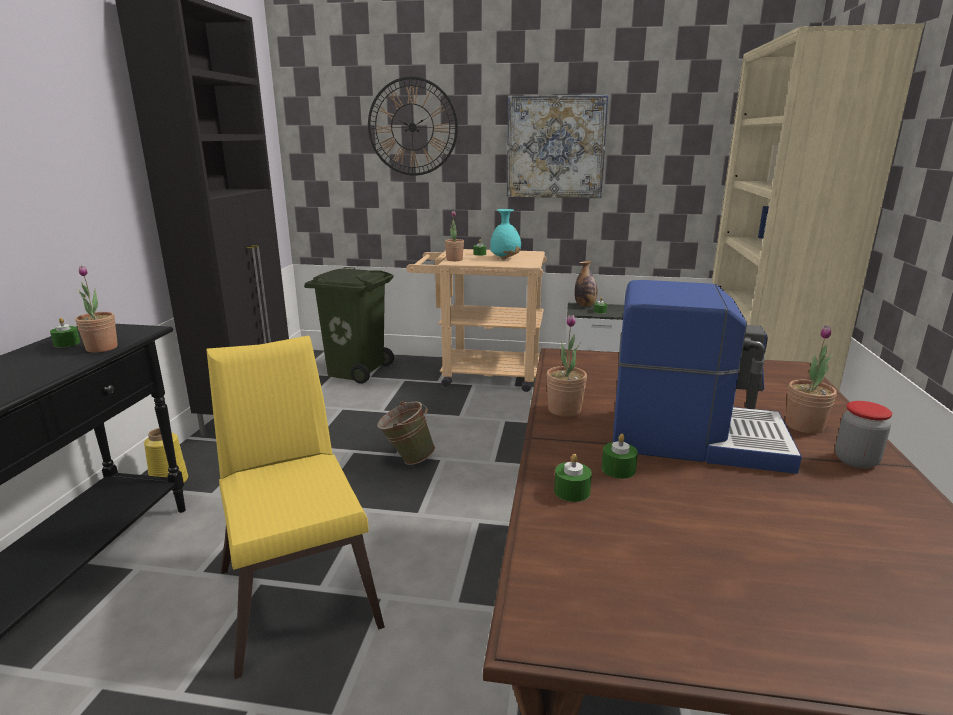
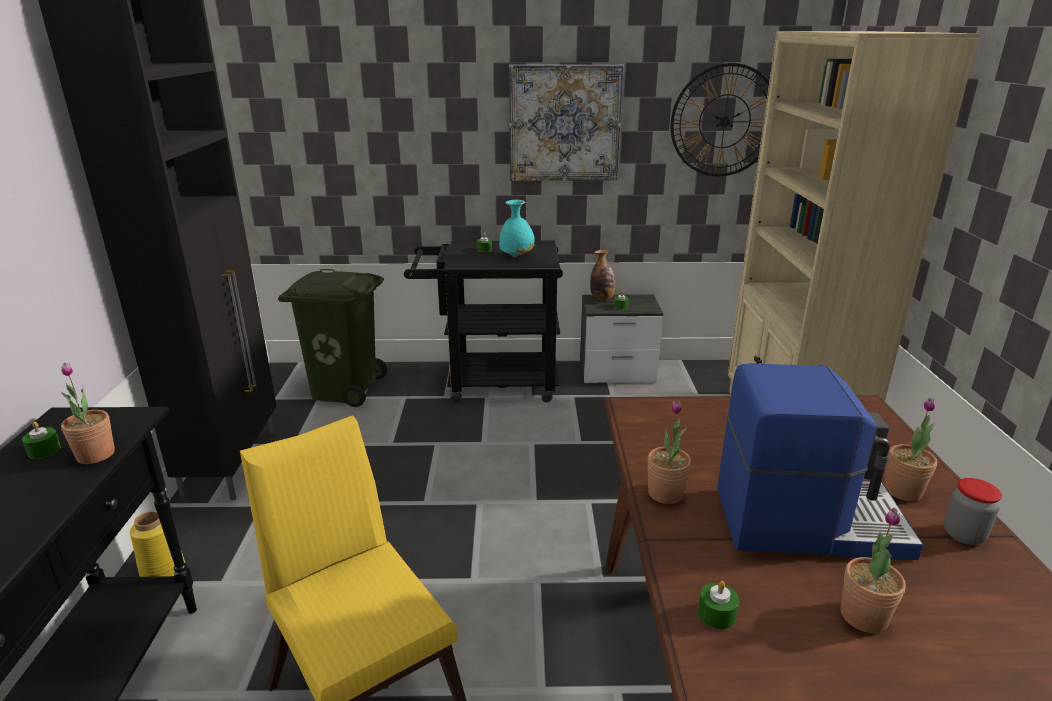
camera: 10 degrees left, 5 degrees up
wall clock [368,76,458,176] -> wall clock moved to [671,63,769,176]
green bucket [377,401,435,465] -> none
beige cart [406,249,547,392] -> black cart [404,240,563,403]
potted plant [445,211,464,261] -> potted plant moved to [841,508,906,633]
green candle [602,434,638,479] -> none

